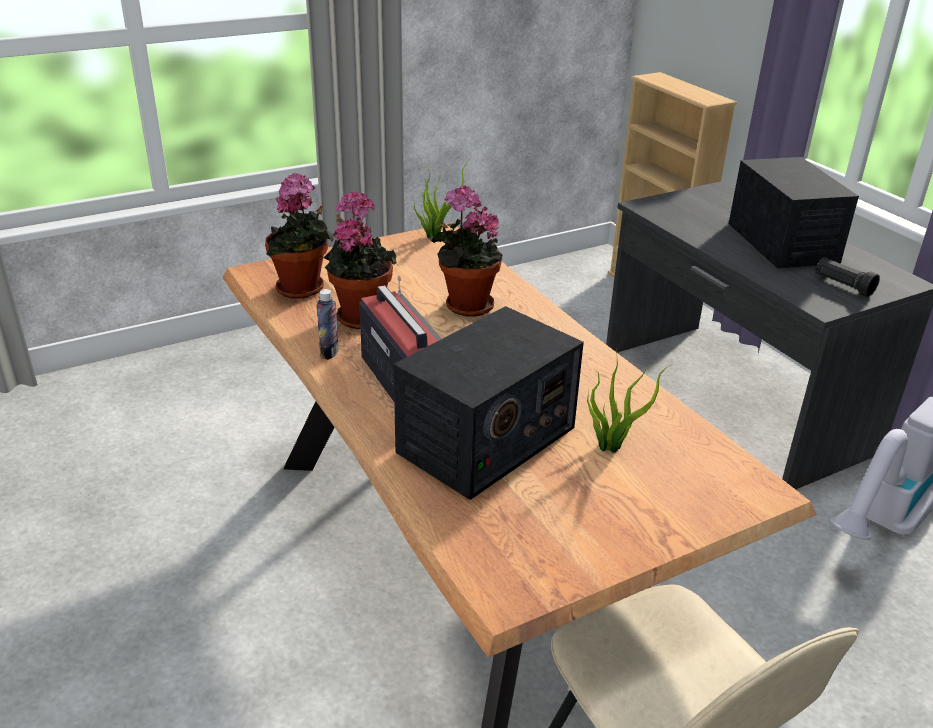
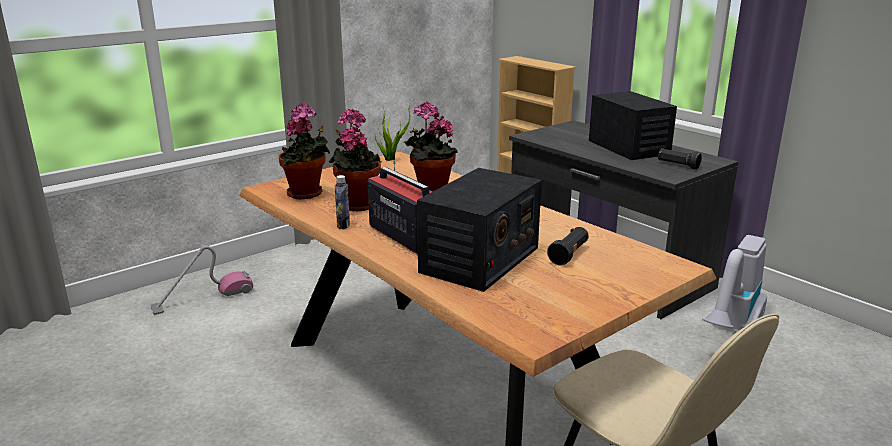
camera: 10 degrees left, 10 degrees down
potted plant [587,350,673,453] -> black flashlight [547,227,589,266]
none -> vacuum cleaner [150,246,253,315]

